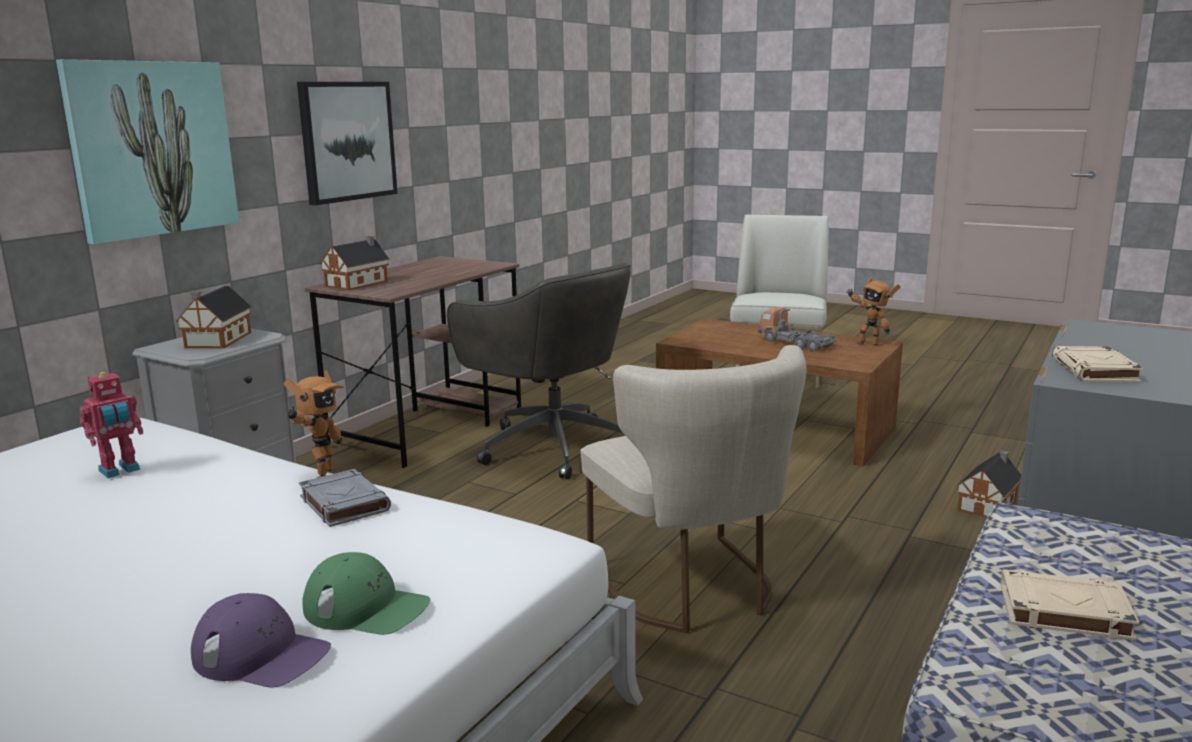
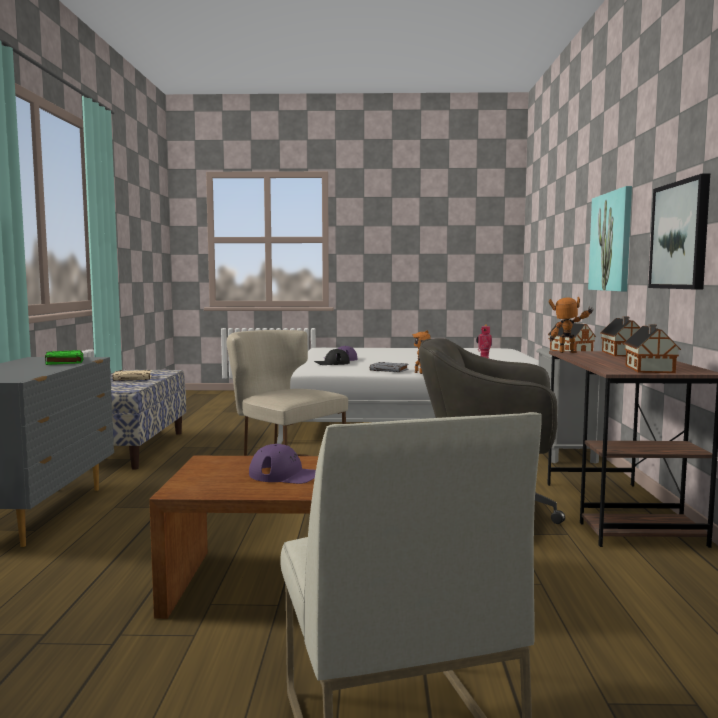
camera: 150 degrees right, 10 degrees down
green cap [302,552,430,635] -> black cap [314,349,350,365]
toy truck [758,307,837,352] -> purple cap [249,444,316,484]
toy robot [847,277,901,345] -> toy robot moved to [549,297,594,353]
toy house [957,450,1022,518] -> toy house moved to [623,324,681,373]
beige book [1052,346,1143,382] -> green book [45,350,83,365]

